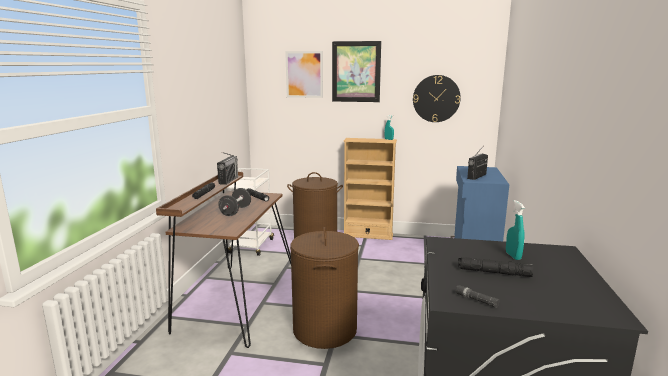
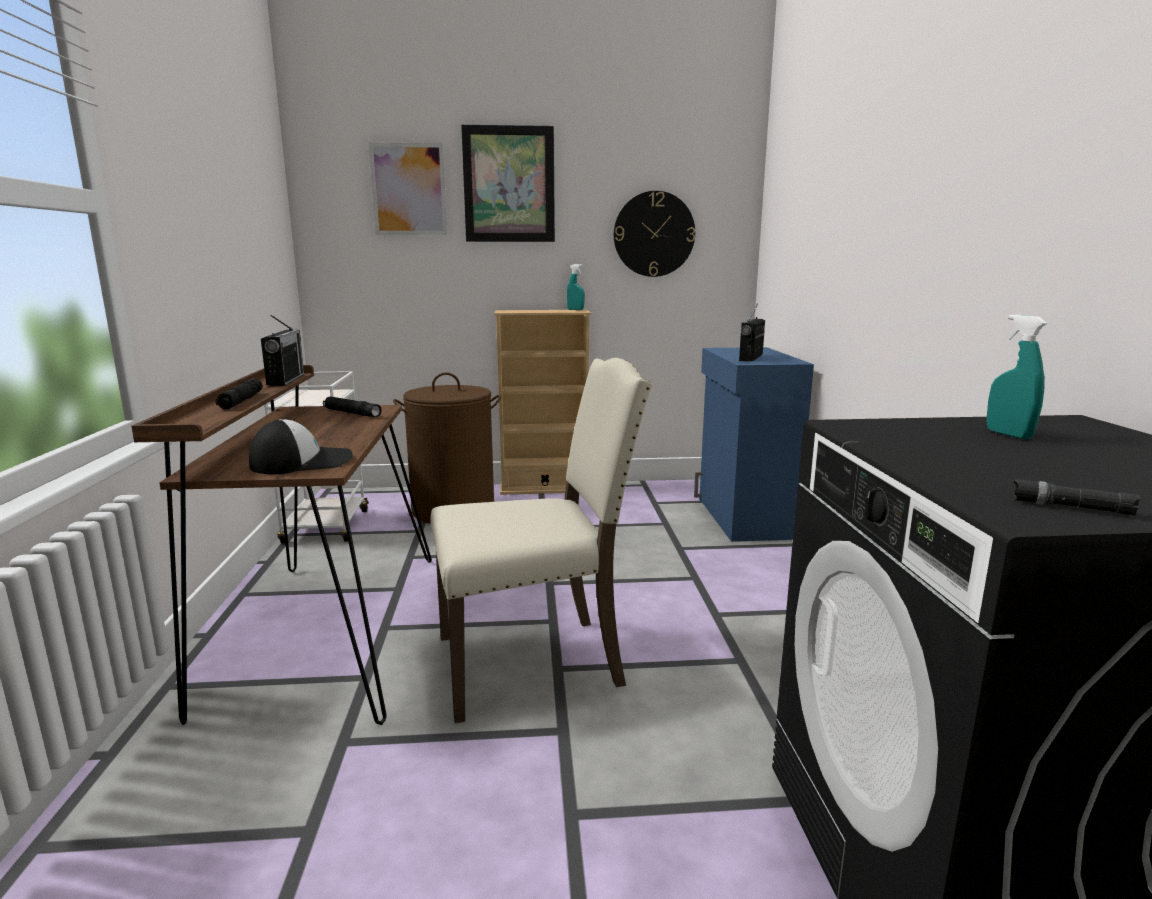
camera: 15 degrees left, 0 degrees up
black dumbbell [218,188,251,216] -> none
brown laundry basket [290,227,359,349] -> beige chair [430,358,652,723]
black flashlight [458,257,533,277] -> none
none -> cap [249,419,353,474]

